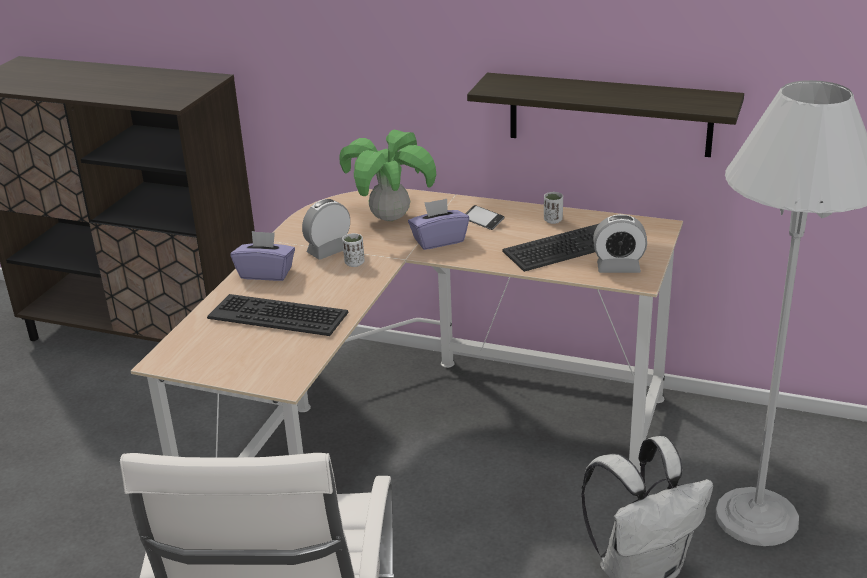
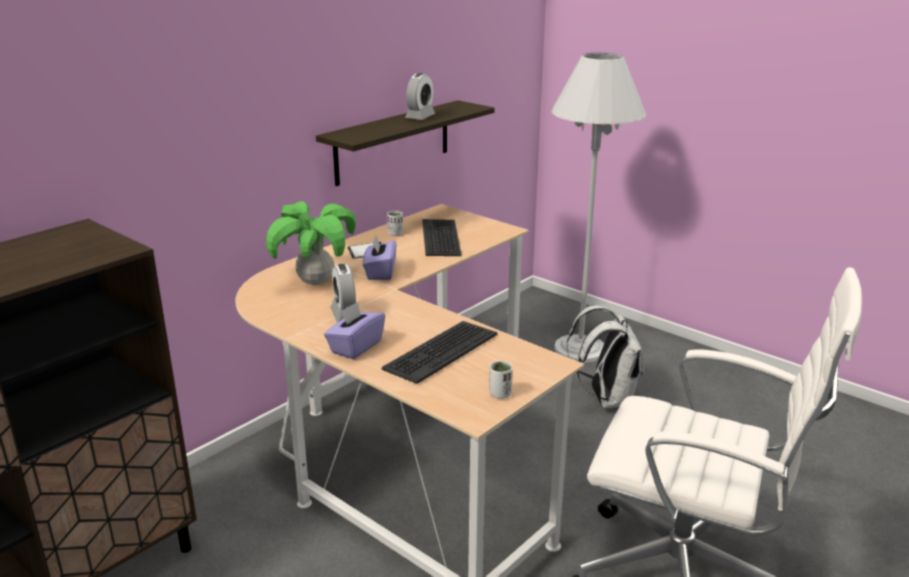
camera: 70 degrees left, 5 degrees down
white cup [342,233,365,267] -> white cup moved to [489,361,513,399]
alarm clock [593,214,647,273] -> alarm clock moved to [405,73,435,120]

